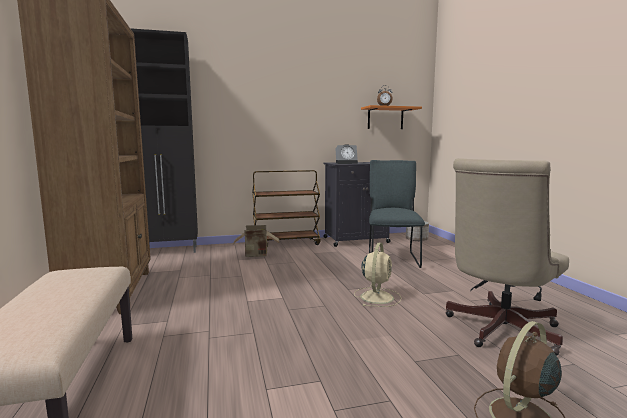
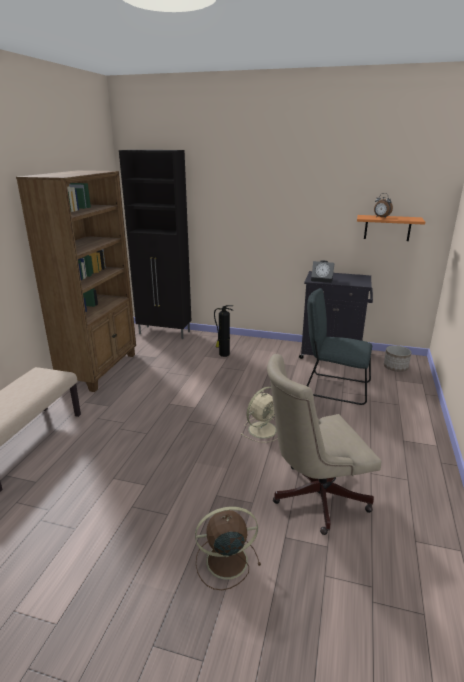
camera: 30 degrees right, 15 degrees up
cardboard box [233,225,279,257] -> fire extinguisher [214,305,233,357]
brown cart [252,170,321,245] -> none
grey chair [369,160,425,268] -> grey chair turned 105 degrees counterclockwise [307,288,372,405]

